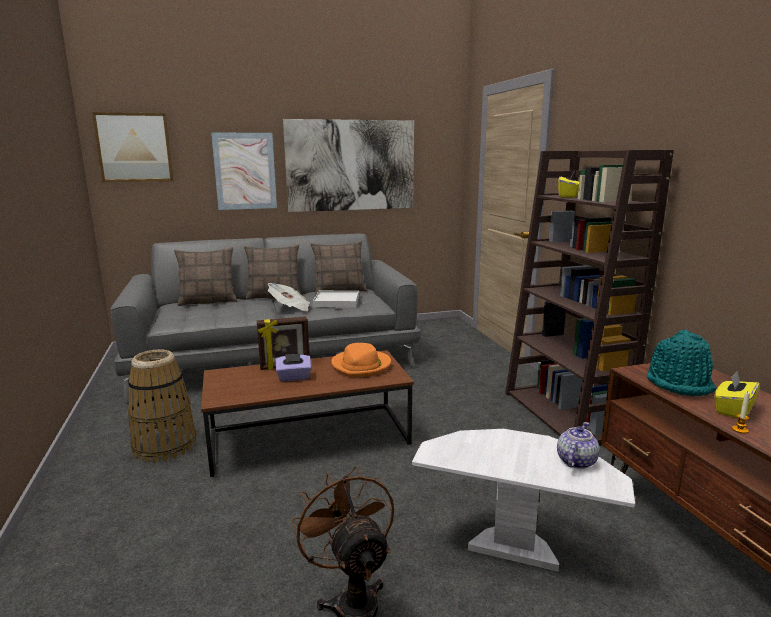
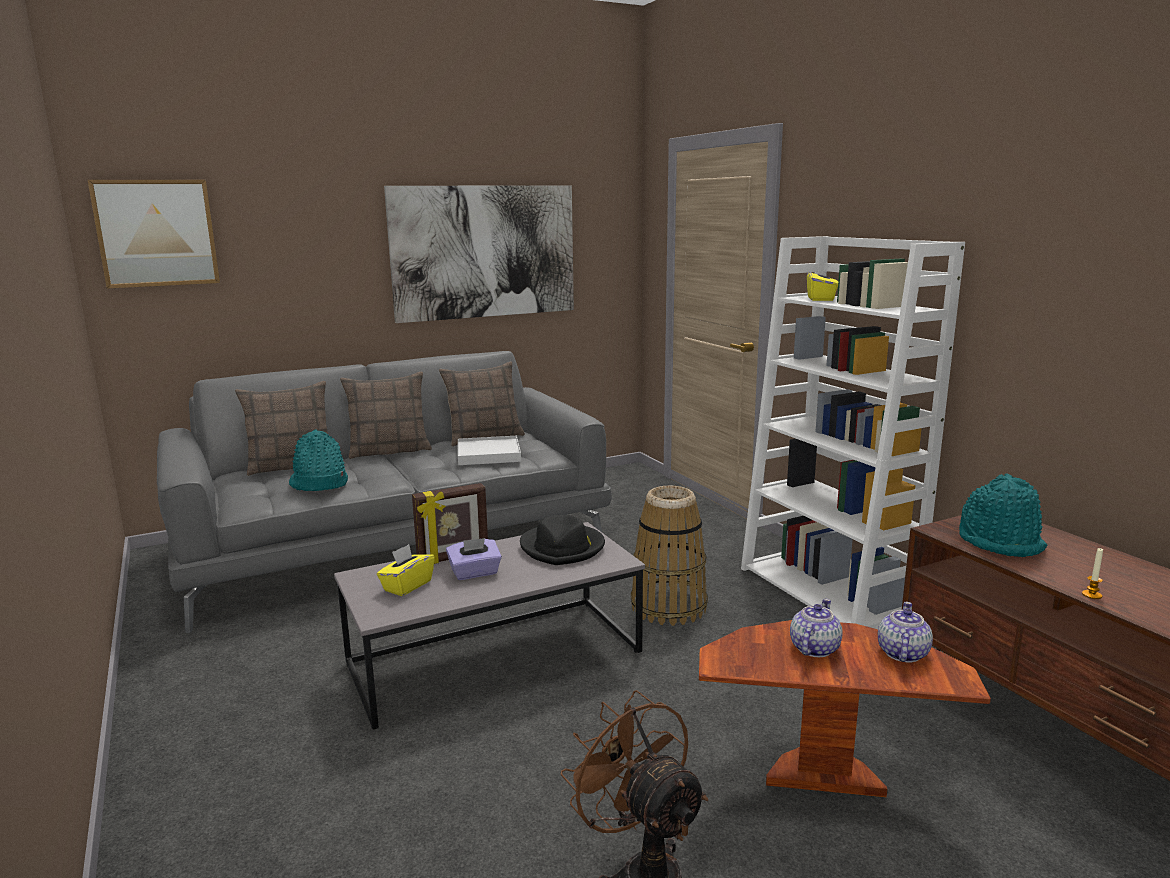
camera: 10 degrees left, 0 degrees up
basket [128,349,197,463] -> basket moved to [631,486,708,626]
brown coffee table [201,350,414,477] -> grey coffee table [334,522,645,730]
picture [211,132,277,210] -> none
newspaper [268,283,310,311] -> none
orange hat [331,343,391,377] -> black hat [520,515,605,565]
white side table [412,429,635,571] -> brown side table [699,620,991,797]
brown bookcase [505,150,674,446] -> white bookcase [741,236,965,629]
yellow tissue box [714,371,760,419] -> yellow tissue box moved to [377,544,435,596]
none -> turquoise hat [289,429,348,491]
none -> teapot [790,599,843,657]

